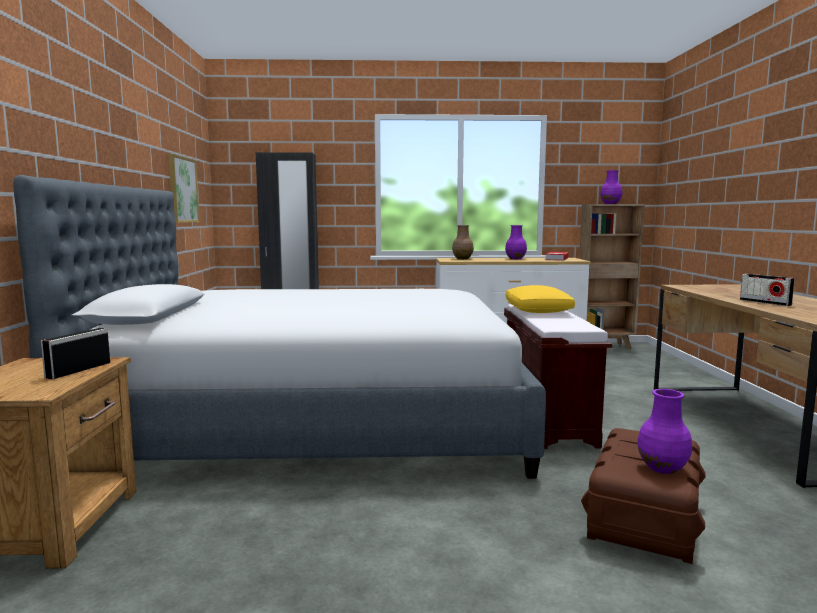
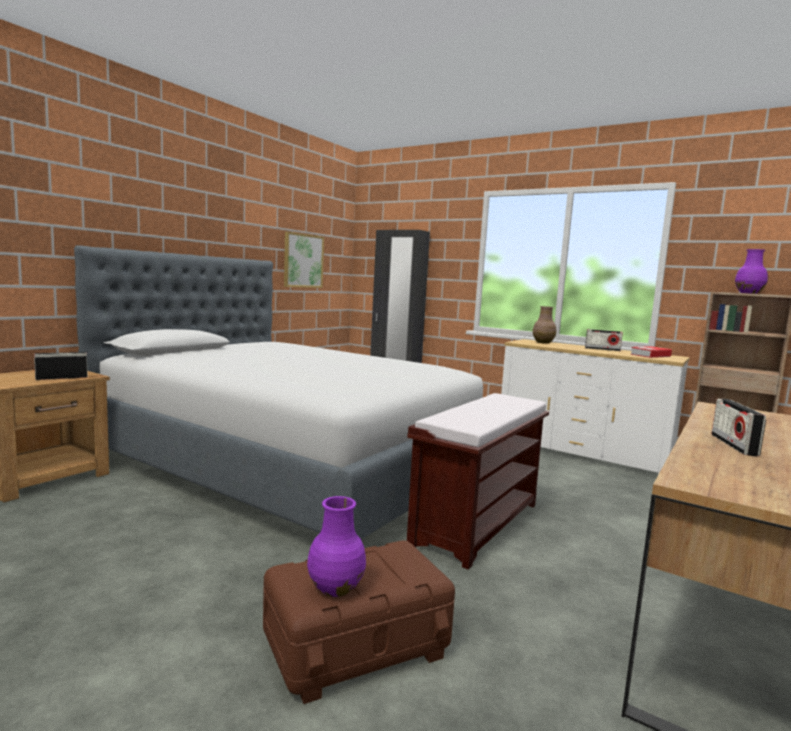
camera: 35 degrees right, 0 degrees up
purple vase [505,225,527,259] -> radio [585,329,623,351]
yellow pillow [506,285,575,313] -> none

